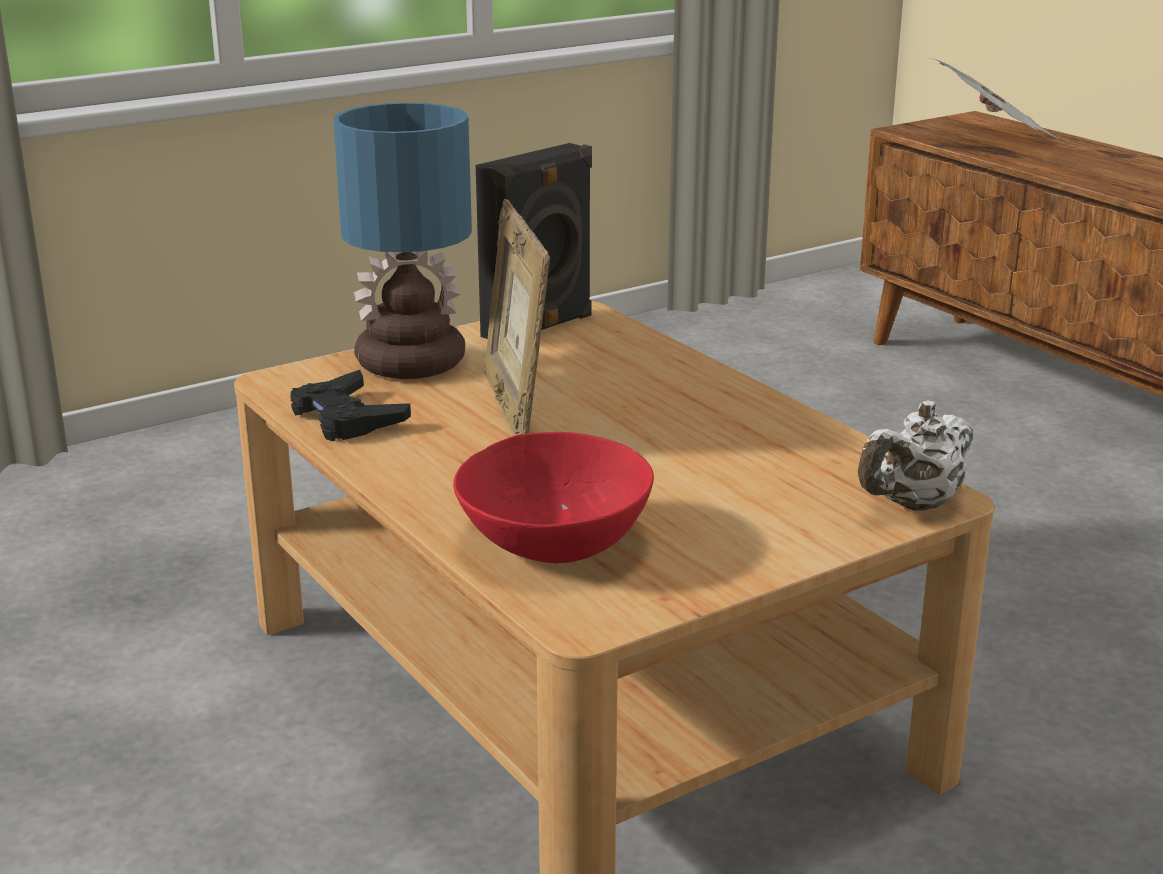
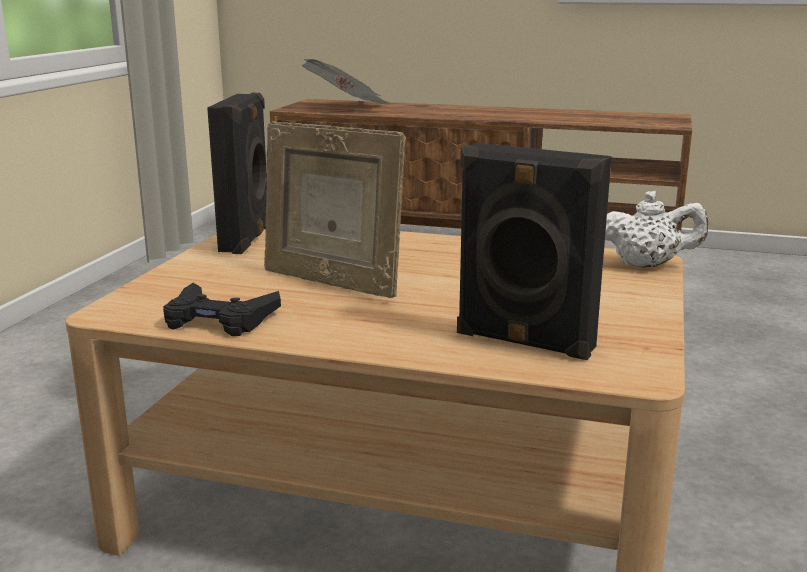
camera: 40 degrees left, 5 degrees down
table lamp [333,102,472,379] -> none
red bowl [453,432,654,563] -> black speaker [457,143,612,360]
white teapot [858,400,973,511] -> white teapot turned 90 degrees counterclockwise [605,191,708,268]

